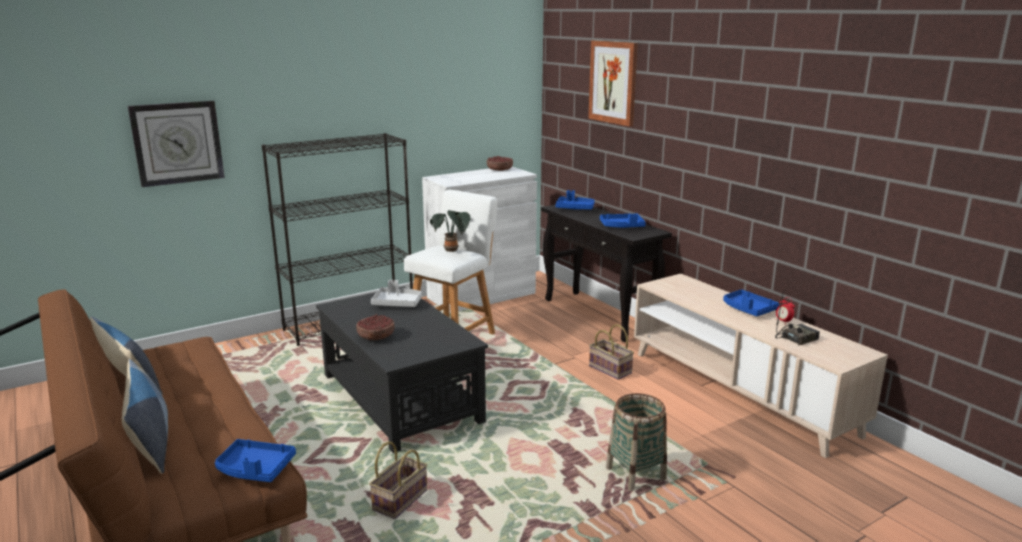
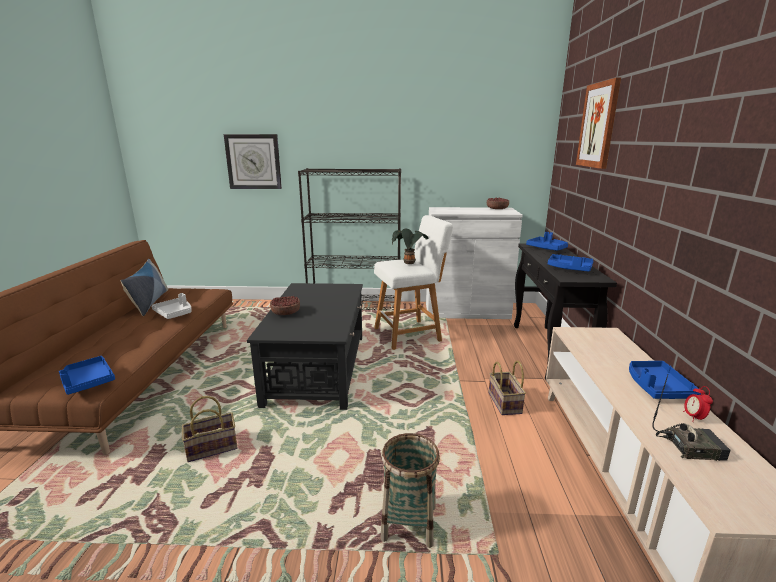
camera: 35 degrees right, 0 degrees up
pillow [122,359,168,474] -> none
grey tray [371,280,422,307] -> grey tray moved to [151,293,192,319]

